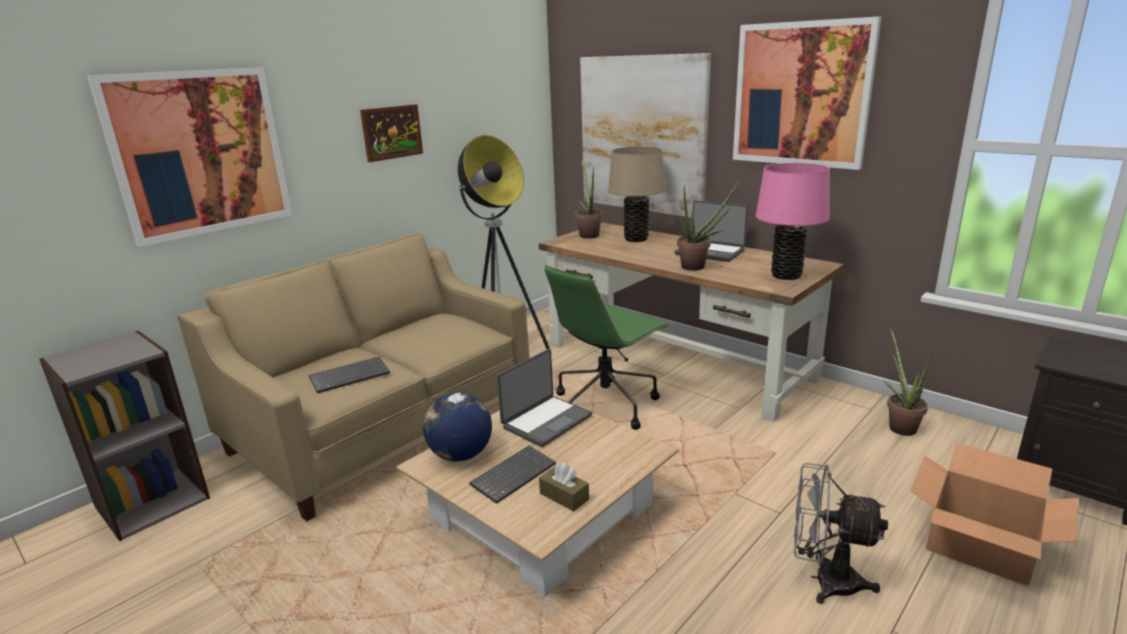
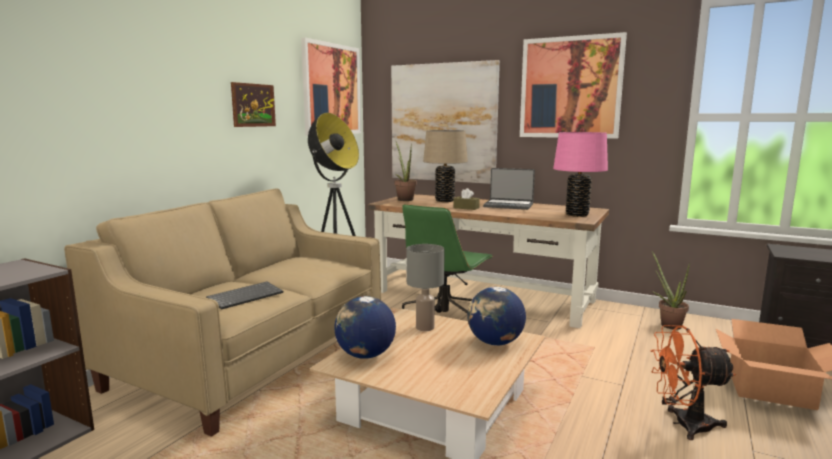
camera: 15 degrees left, 10 degrees down
picture [87,67,292,247] -> picture moved to [301,37,361,136]
keyboard [469,445,556,504] -> none
laptop [497,349,592,447] -> grey table lamp [406,244,445,331]
brown tissue box [539,463,589,511] -> brown tissue box moved to [453,188,480,210]
potted plant [677,182,739,271] -> none
grey fan [794,463,888,604] -> orange fan [650,325,736,440]
none -> globe [467,287,526,346]

